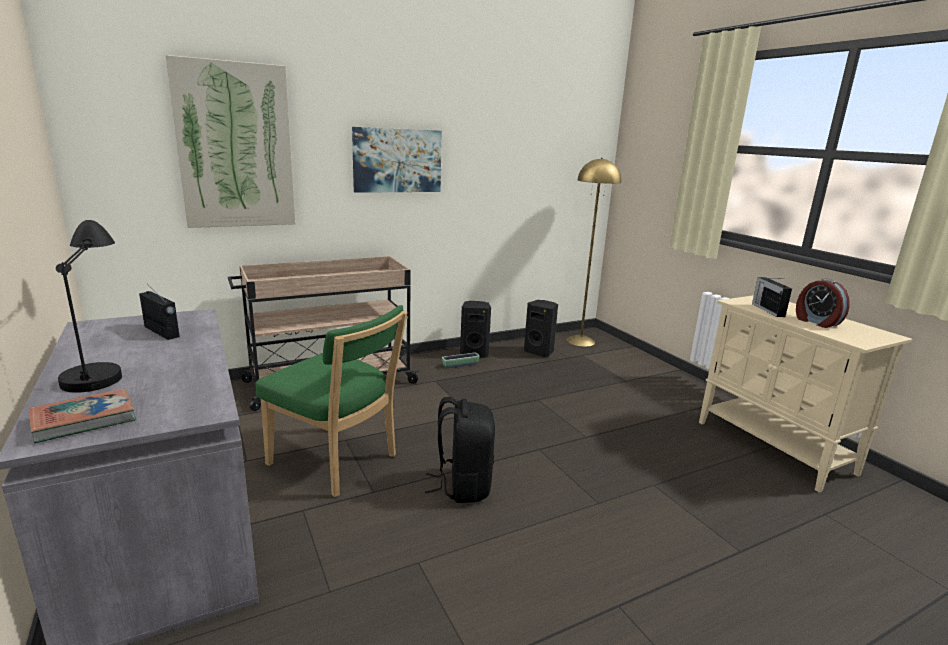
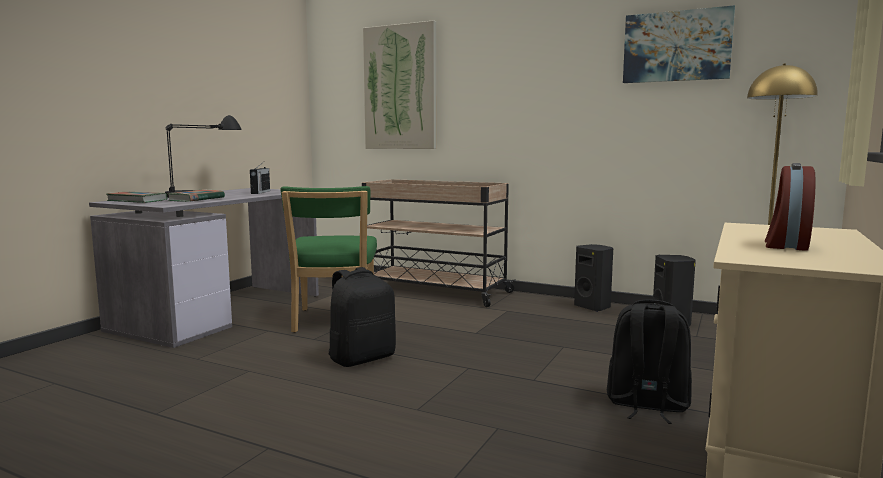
camera: 55 degrees right, 10 degrees down
picture [352,127,442,193] -> picture moved to [623,5,735,83]
planter [442,353,480,368] -> none
radio [752,277,792,317] -> none
none -> book [167,189,225,202]
none -> black backpack [607,299,692,424]

